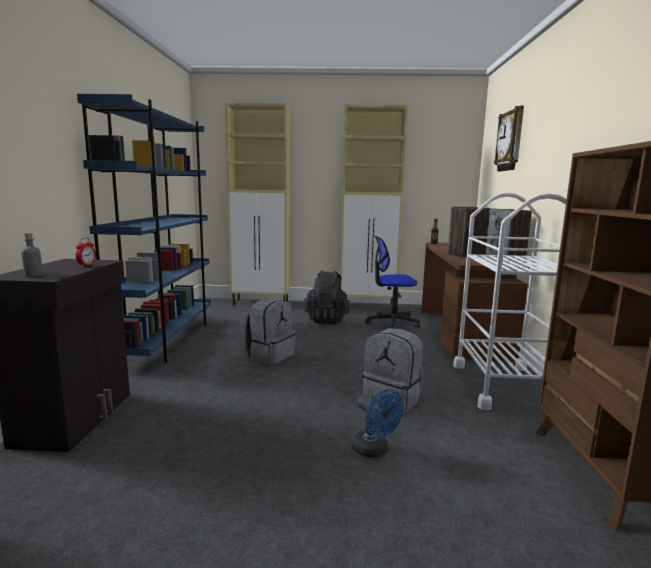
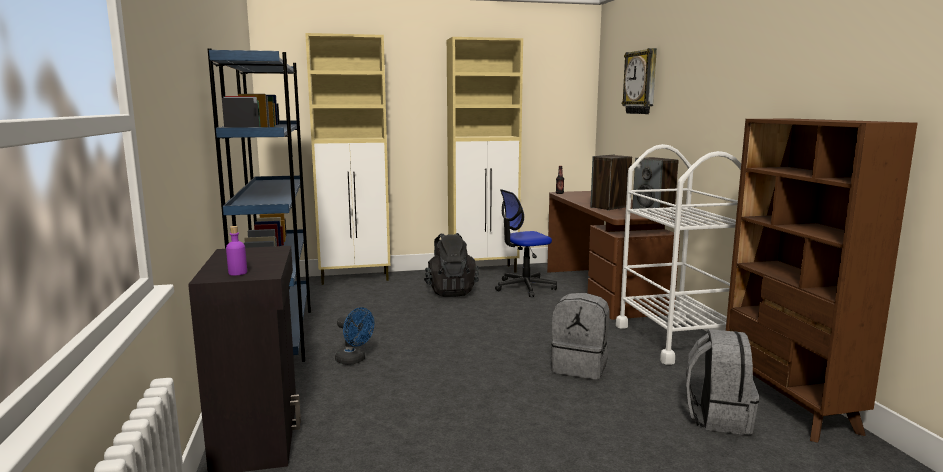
camera: 15 degrees left, 0 degrees up
grey bottle [21,233,43,277] -> purple bottle [226,226,247,276]
alarm clock [76,238,96,267] -> none
grey backpack [244,298,296,365] -> grey backpack moved to [686,329,759,435]
blue fan [351,389,403,458] -> blue fan moved to [335,308,374,365]

